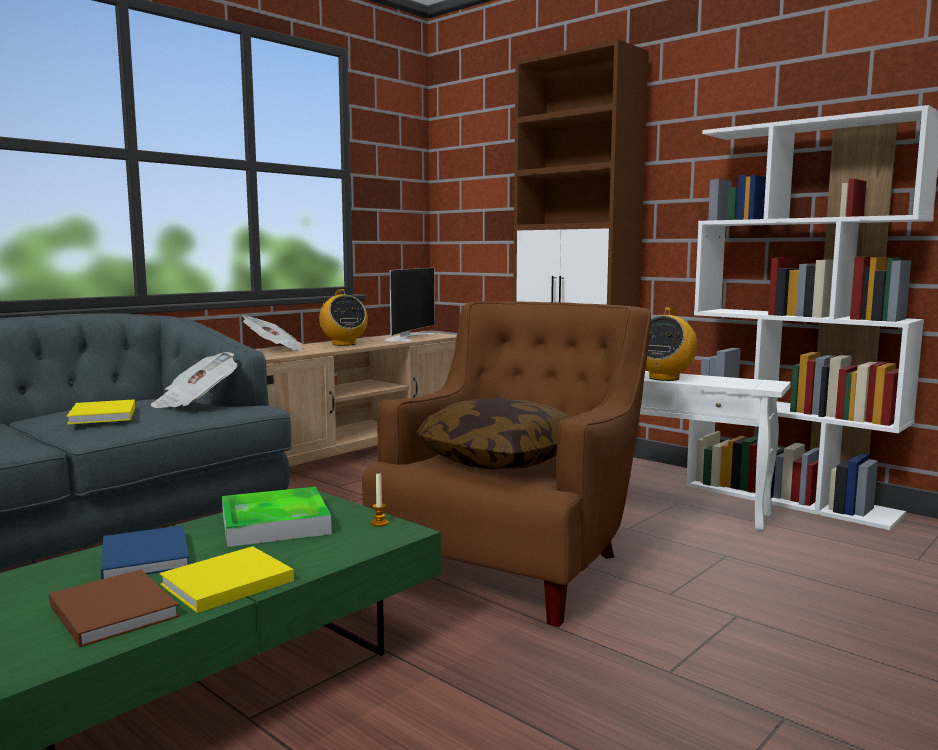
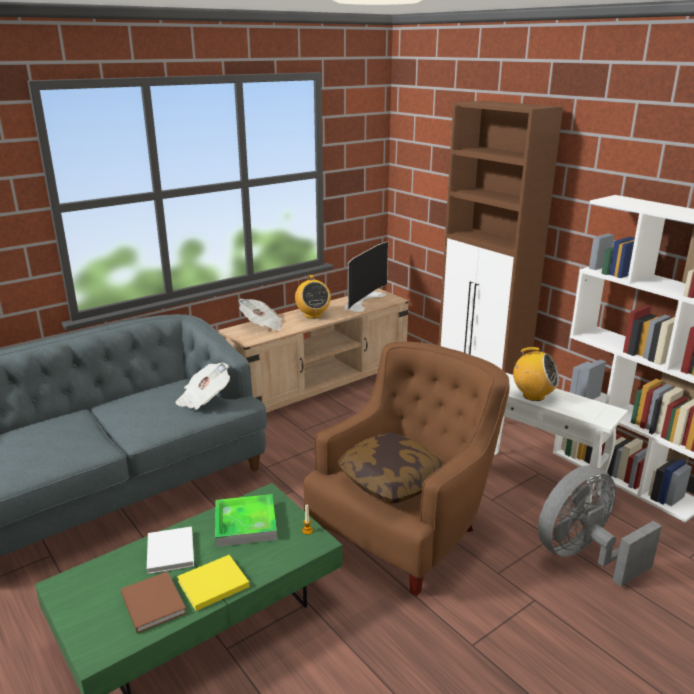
camera: 10 degrees right, 15 degrees up
yellow book [67,399,135,424] -> none
blue book [101,525,189,580] -> white book [147,526,194,574]
radio [645,308,698,381] -> radio turned 105 degrees counterclockwise [513,347,559,401]
none -> grey fan [538,465,662,586]

